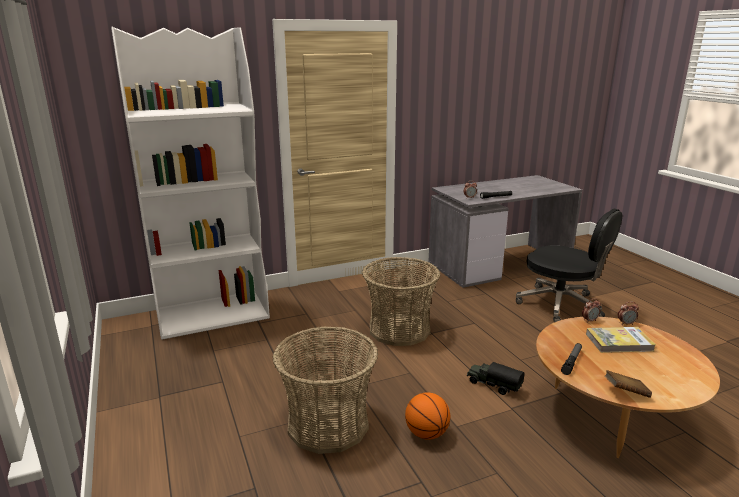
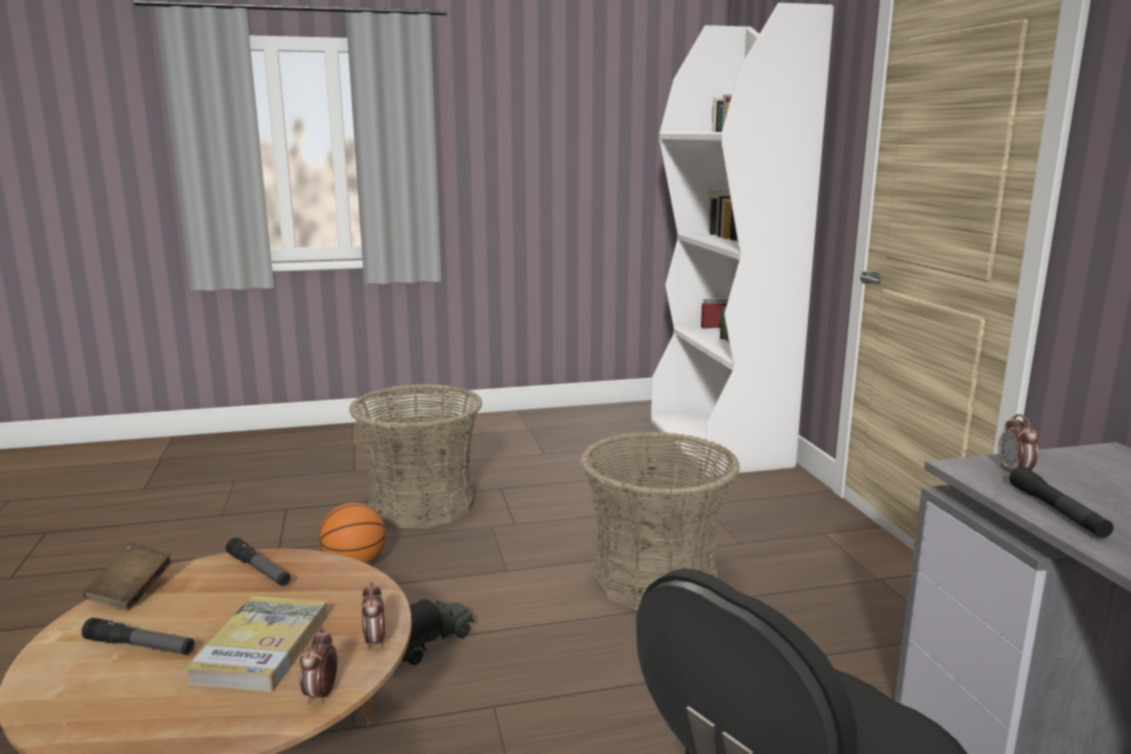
camera: 100 degrees right, 5 degrees down
none -> flashlight [82,618,195,655]

